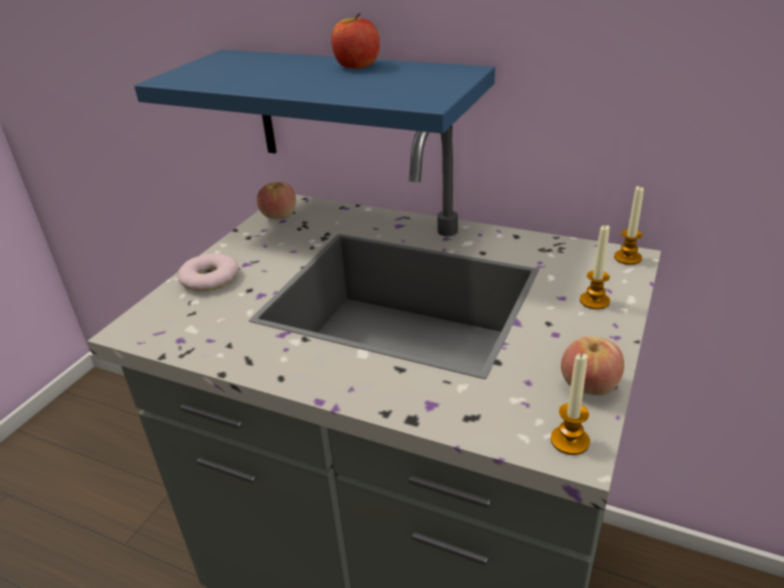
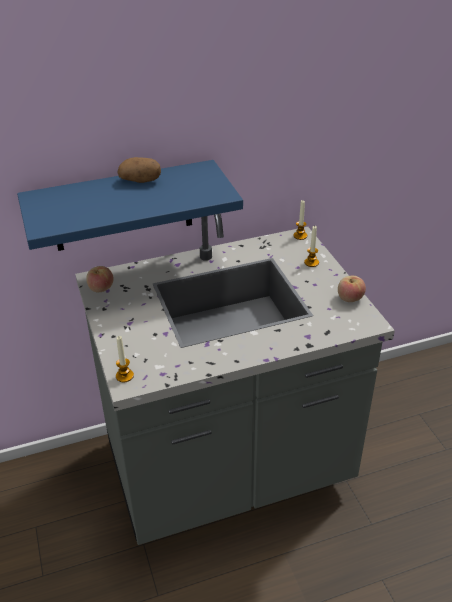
camera: 45 degrees left, 5 degrees up
donut [178,253,239,291] -> none
apple [331,13,380,69] -> potato [118,157,161,183]
candle [551,353,590,455] -> candle moved to [116,336,134,382]

